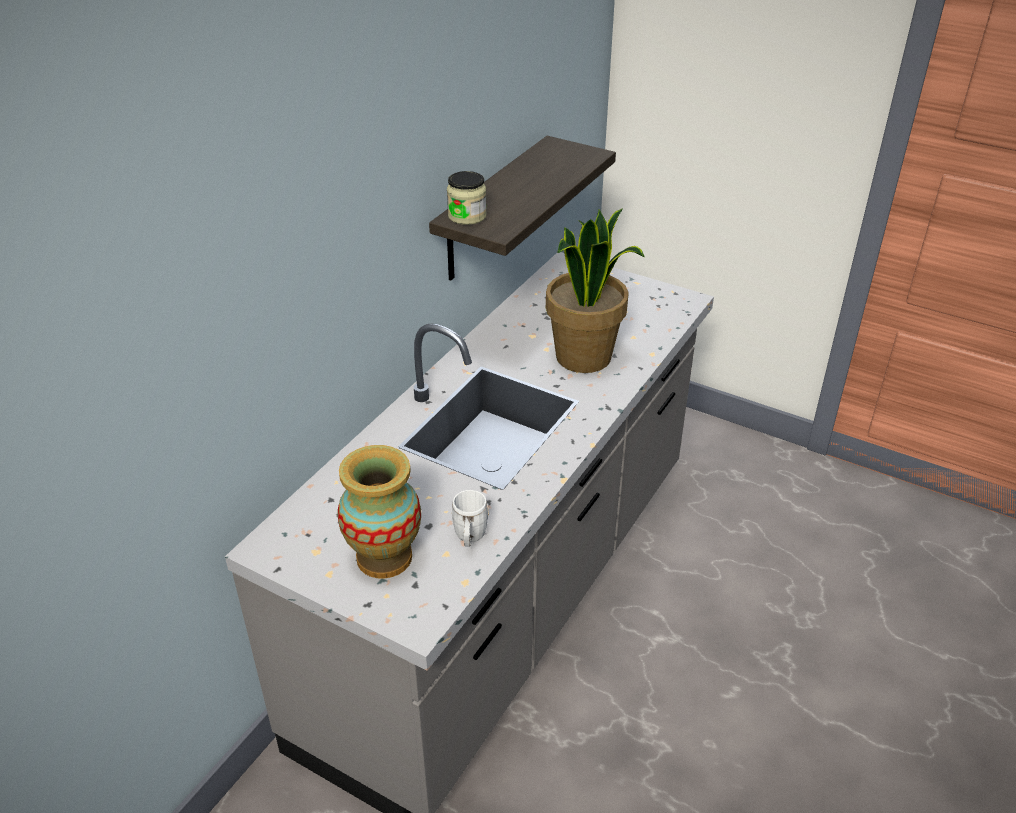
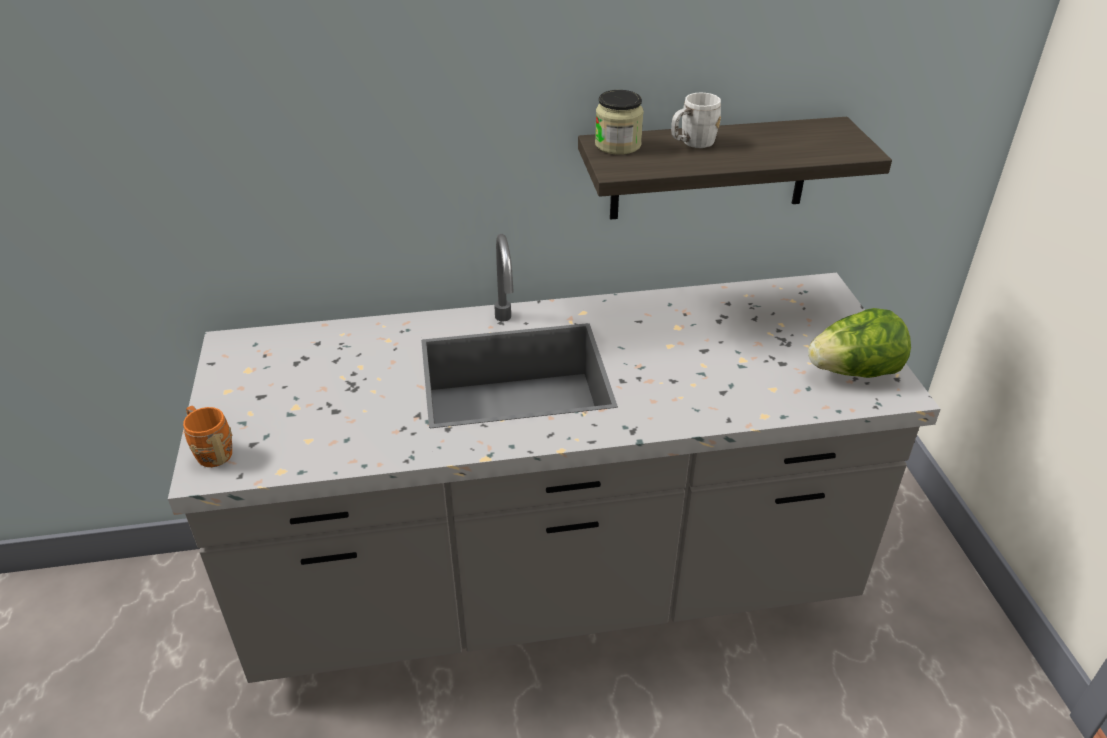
camera: 50 degrees right, 0 degrees up
vase [337,445,421,579] -> none
white mug [452,490,489,547] -> white mug moved to [671,93,721,148]
potted plant [546,208,644,373] -> none
none -> orange mug [183,406,232,467]
none -> lettuce [808,308,911,378]

